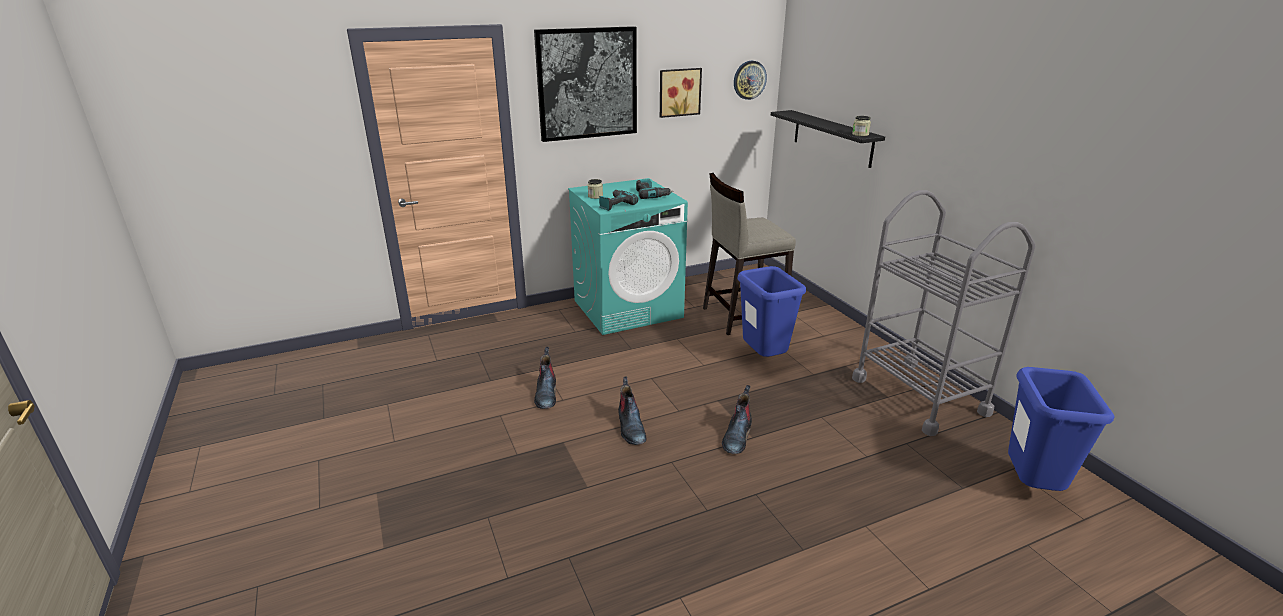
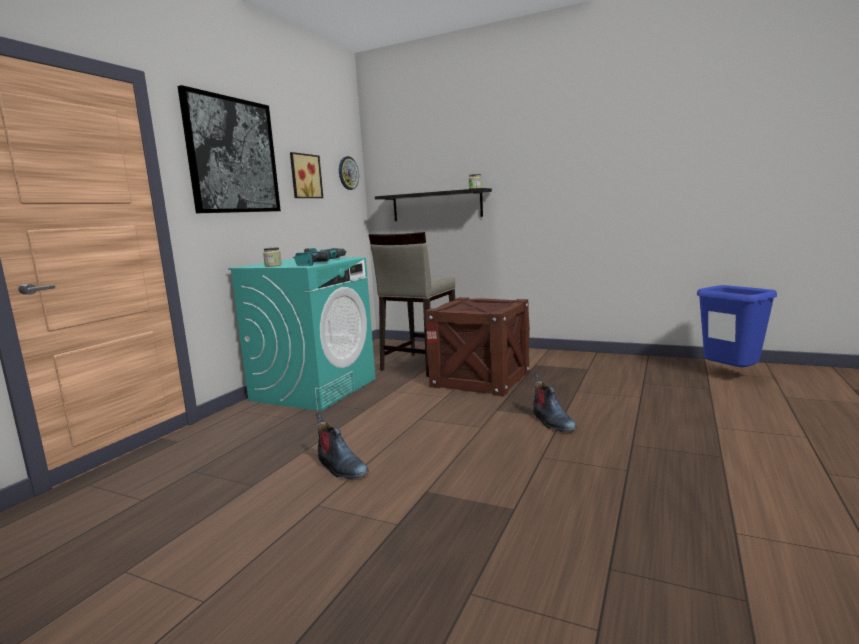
camera: 40 degrees left, 15 degrees down
boot [618,377,646,445] -> none
blue trash can [737,266,806,357] -> crate [425,297,530,397]
grey cart [852,190,1036,436] -> none

